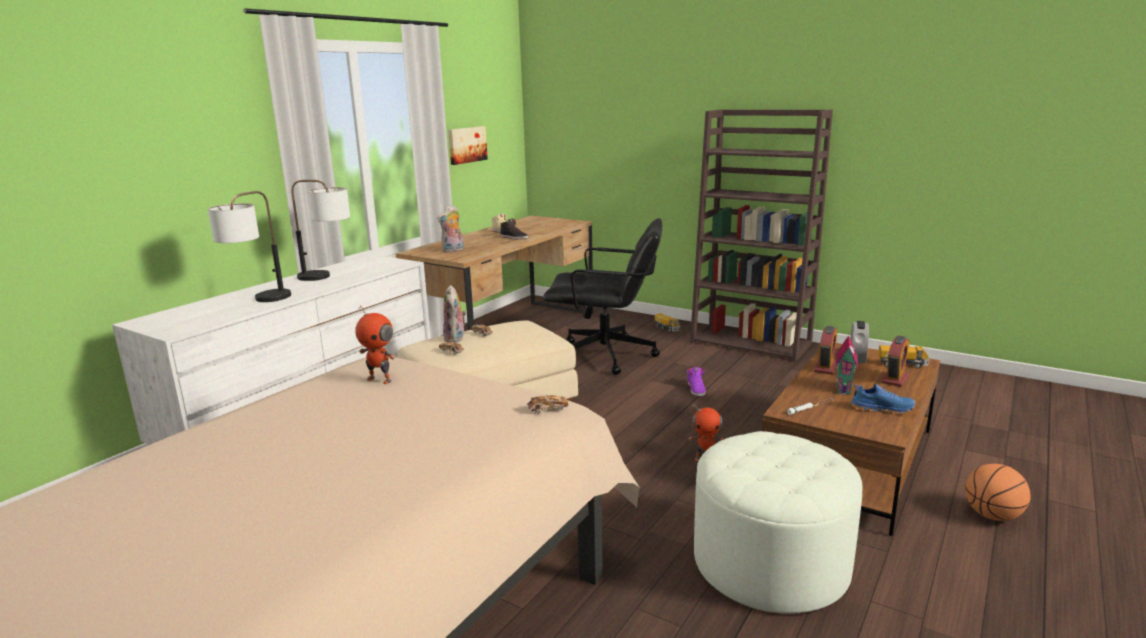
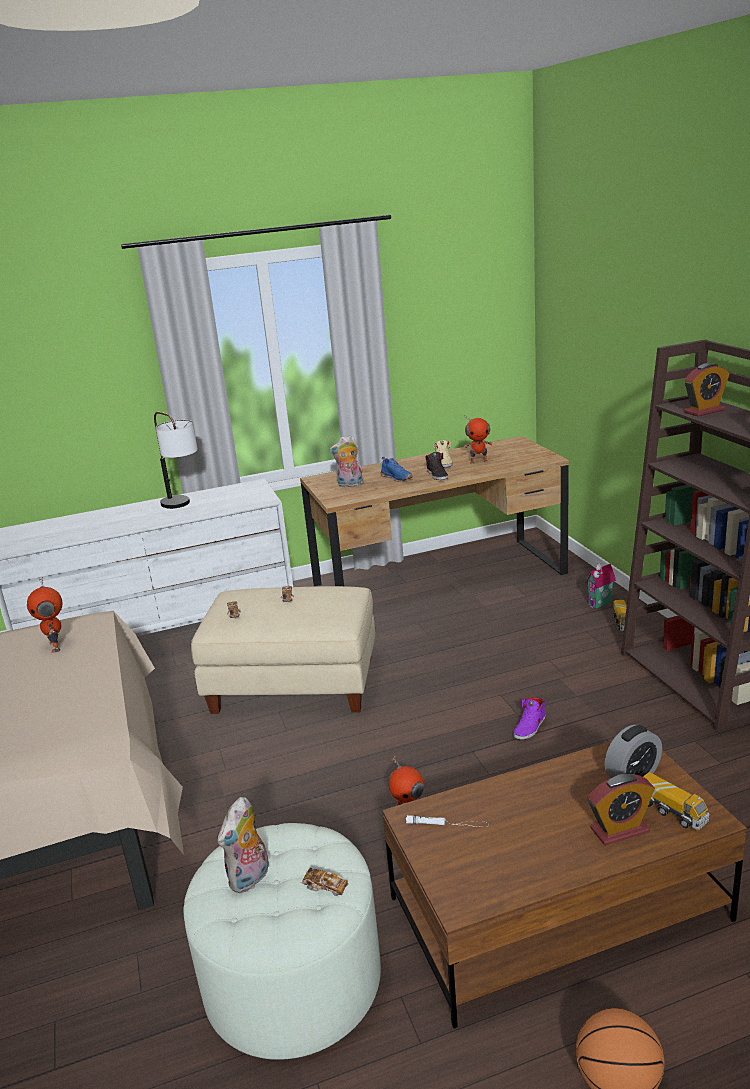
camera: 40 degrees right, 5 degrees up
table lamp [208,191,291,302] -> none
plush toy [443,285,466,343] -> plush toy moved to [217,797,269,893]
picture [448,126,488,165] -> none
toy car [527,395,568,414] -> toy car moved to [301,868,348,896]
black office chair [543,218,662,375] -> none
alarm clock [814,326,837,375] -> alarm clock moved to [684,363,730,416]
toy house [836,333,866,395] -> toy house moved to [585,562,616,609]
blue shoe [850,384,915,414] -> blue shoe moved to [380,457,412,482]
none -> toy robot [464,416,493,464]

